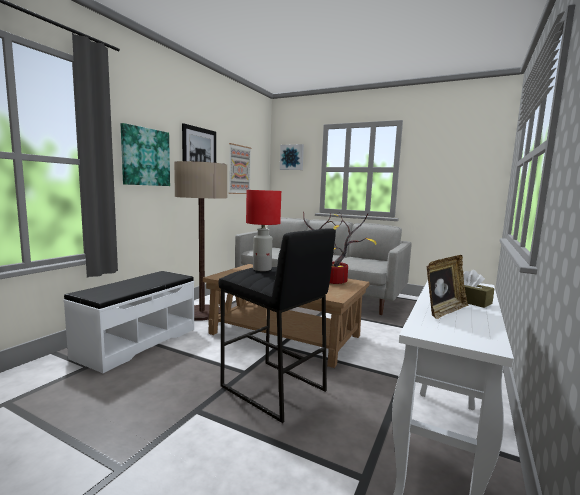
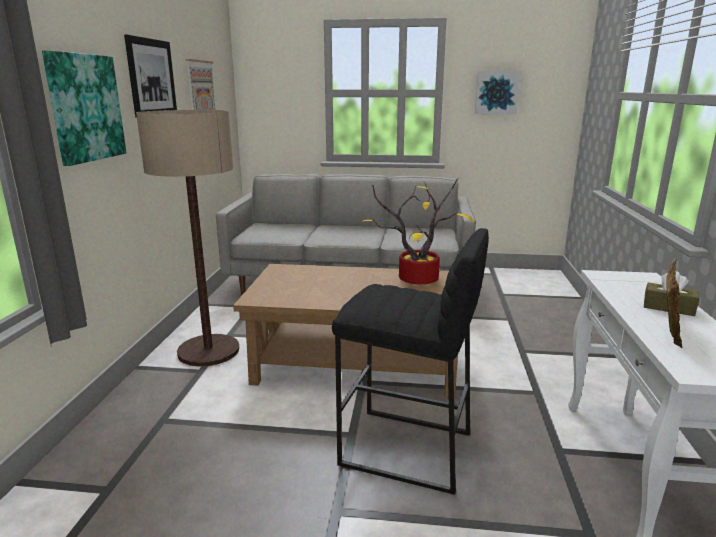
camera: 20 degrees left, 10 degrees up
white bench [63,271,194,373] -> none
red table lamp [246,190,281,271] -> none
picture [280,144,304,170] -> picture moved to [475,71,521,115]

